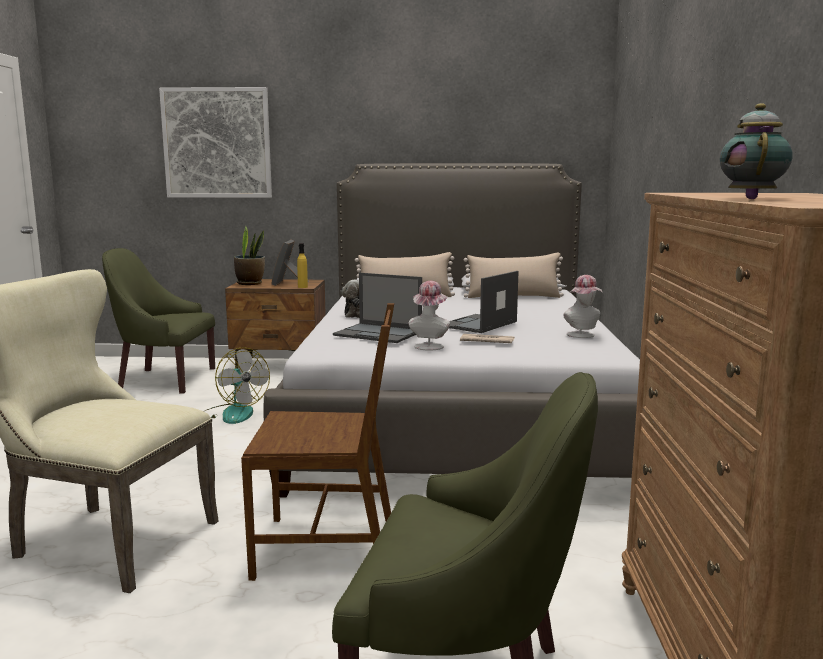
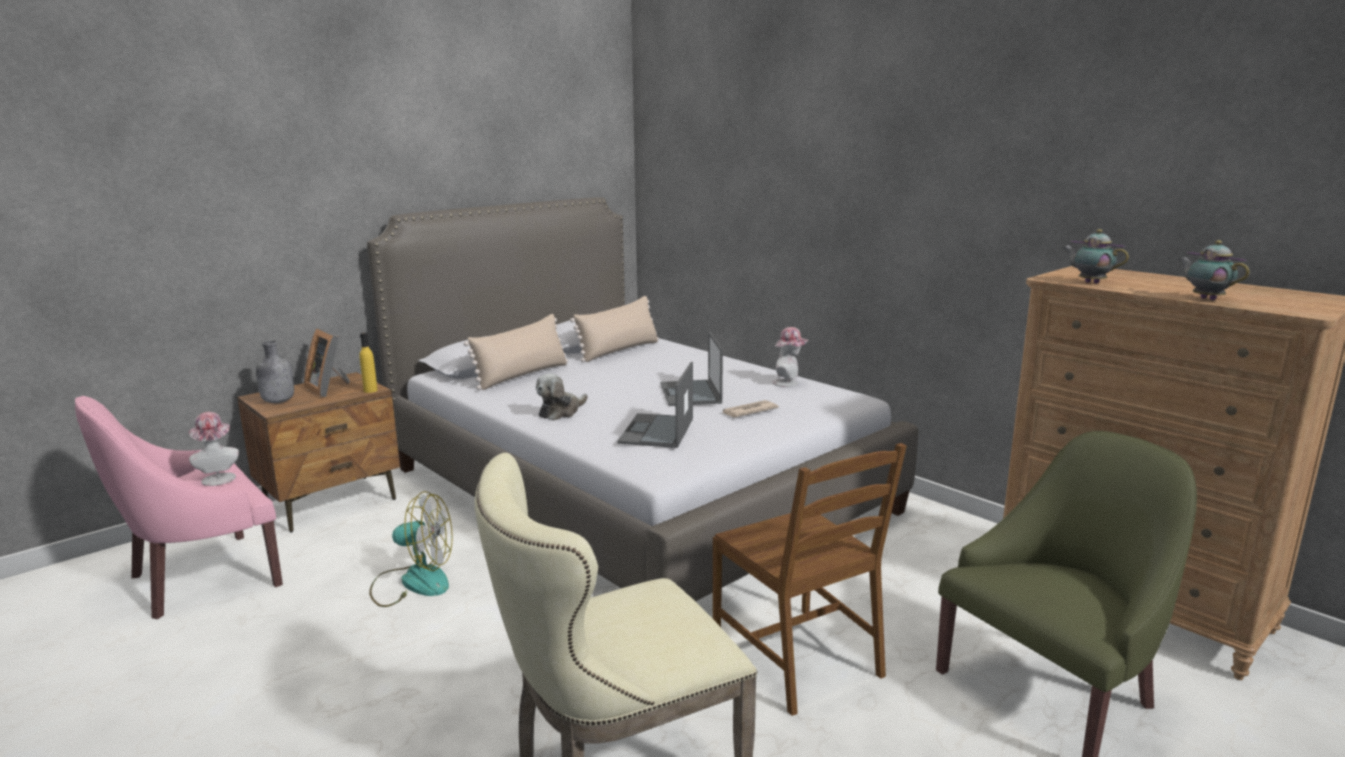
camera: 45 degrees left, 5 degrees up
green armchair [102,248,215,394] -> pink armchair [75,396,283,619]
picture [159,87,272,198] -> none
potted plant [234,226,265,285] -> grey bottle [256,341,294,403]
brown chair [241,303,394,581] -> brown chair turned 105 degrees clockwise [713,443,907,716]
laptop [333,273,422,343] -> laptop turned 120 degrees clockwise [617,362,693,448]
hat [409,281,450,351] -> hat moved to [189,412,239,486]
none -> teapot [1063,229,1129,284]

